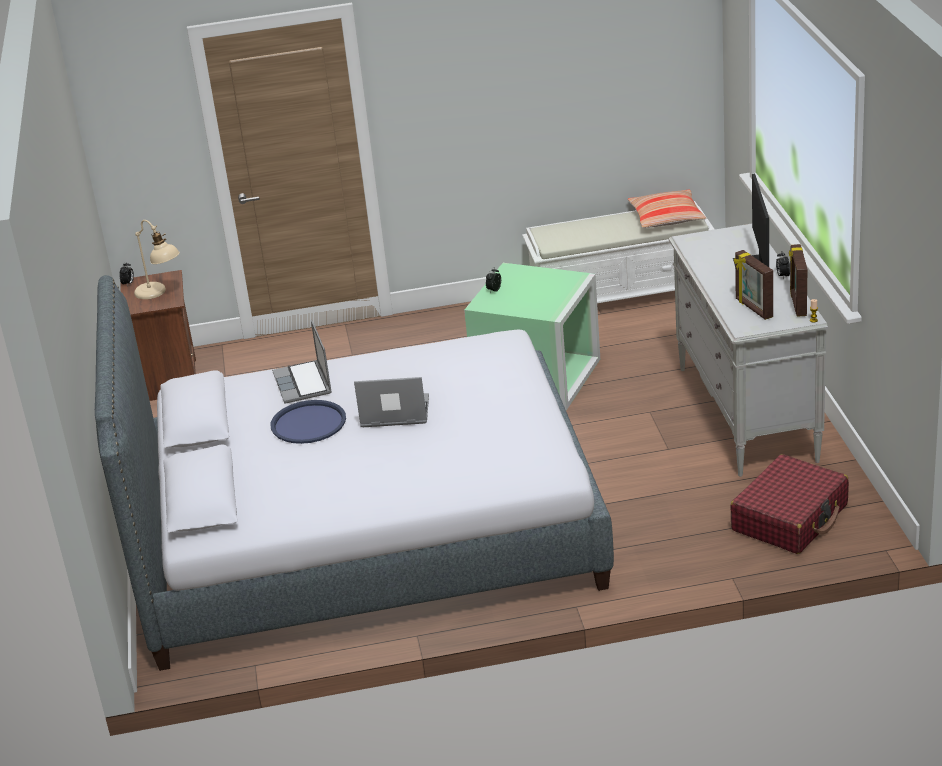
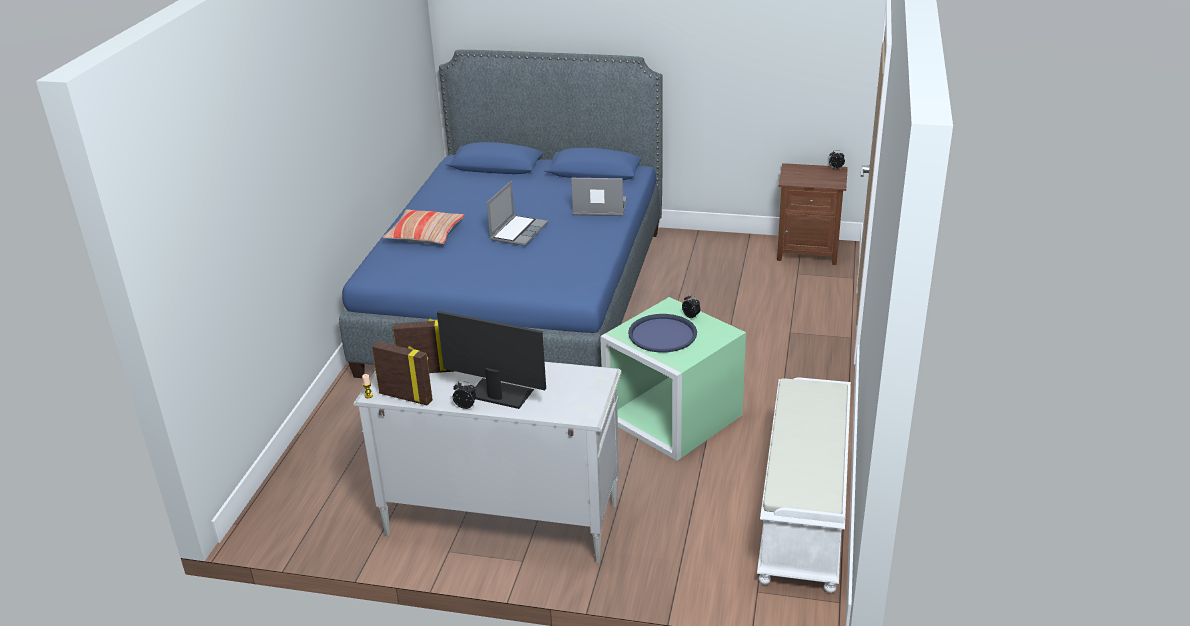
camera: 110 degrees right, 0 degrees up
grey bed [95,275,614,671] -> blue bed [339,50,663,378]
beige table lamp [134,220,180,299] -> none
blue tray [270,400,346,444] -> blue tray moved to [628,314,697,353]
pillow [628,190,707,228] -> pillow moved to [383,209,465,244]
red suitcase [730,454,849,554] -> none

